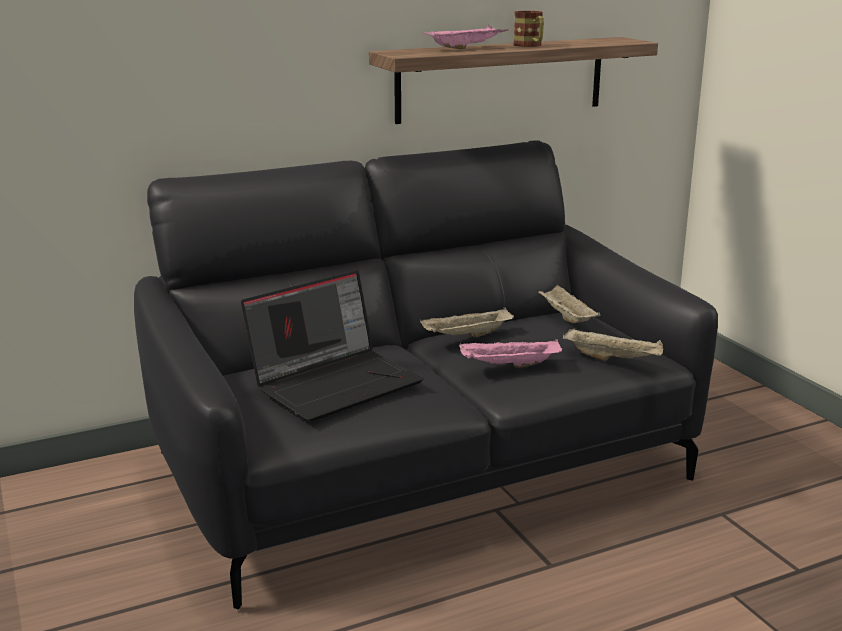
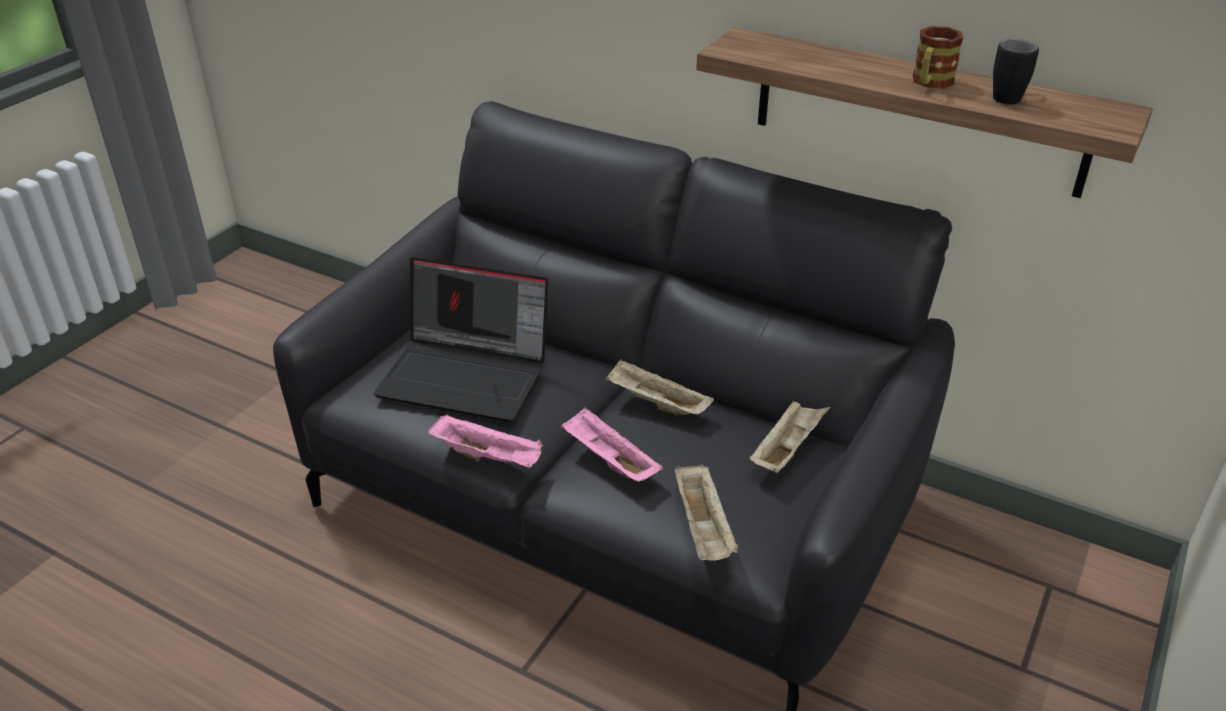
camera: 55 degrees right, 15 degrees up
pink tray [423,25,509,49] -> pink tray moved to [428,414,543,468]
none -> black mug [993,39,1039,105]

